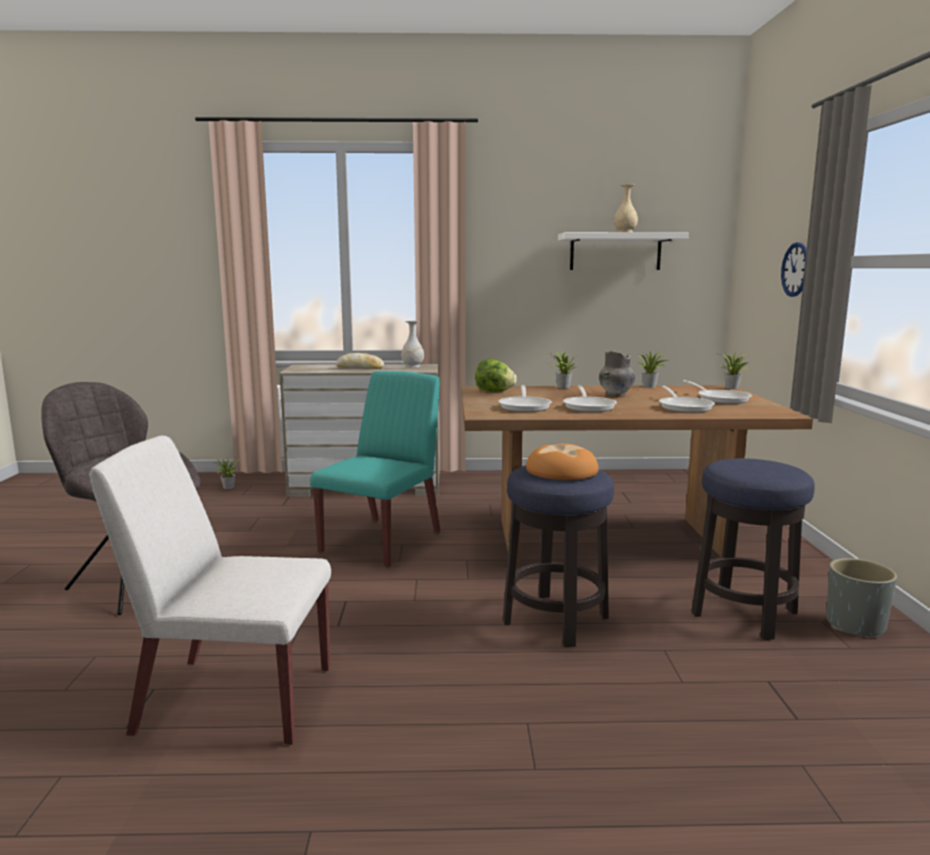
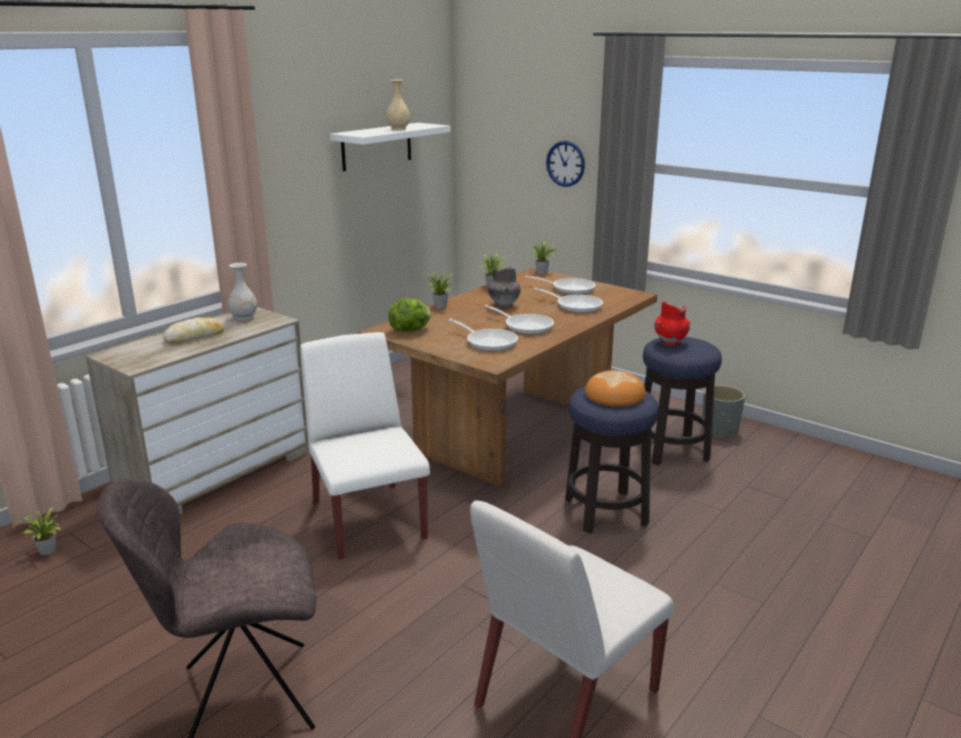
camera: 50 degrees left, 10 degrees up
turquoise chair [310,371,441,568] -> white chair [300,332,430,560]
none -> red vase [655,301,691,346]

